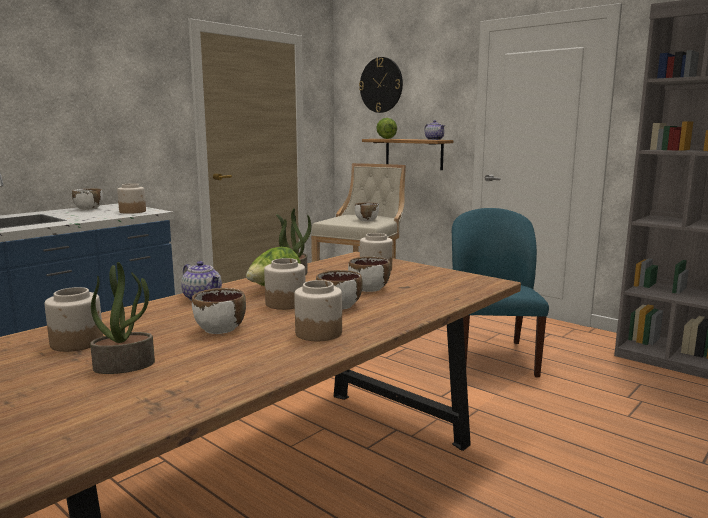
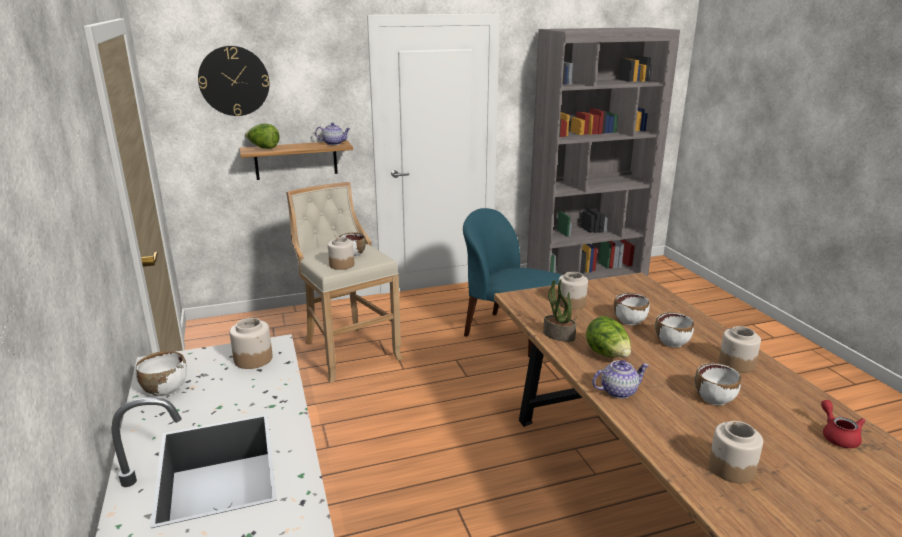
camera: 60 degrees left, 10 degrees up
potted plant [90,262,155,374] -> none
jar [264,258,305,310] -> jar moved to [328,237,354,270]
none -> red teapot [821,400,865,448]

